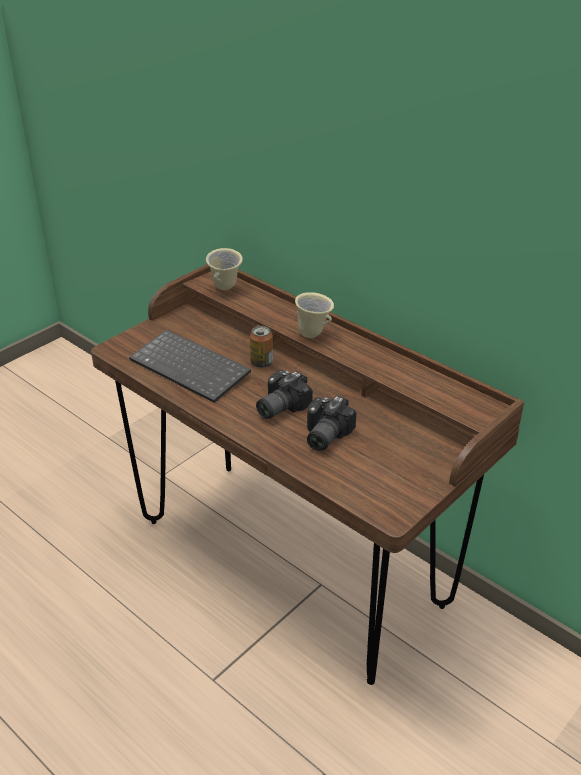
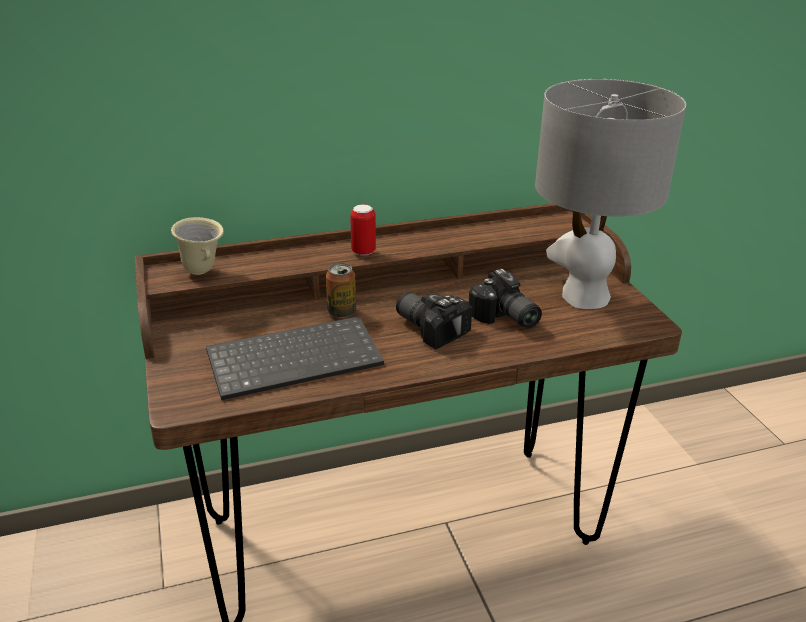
camera: 60 degrees left, 5 degrees down
camera [256,370,313,419] -> camera turned 150 degrees clockwise [396,292,472,349]
beige mug [295,292,334,338] -> can [350,204,376,256]
none -> grey table lamp [535,79,686,309]

